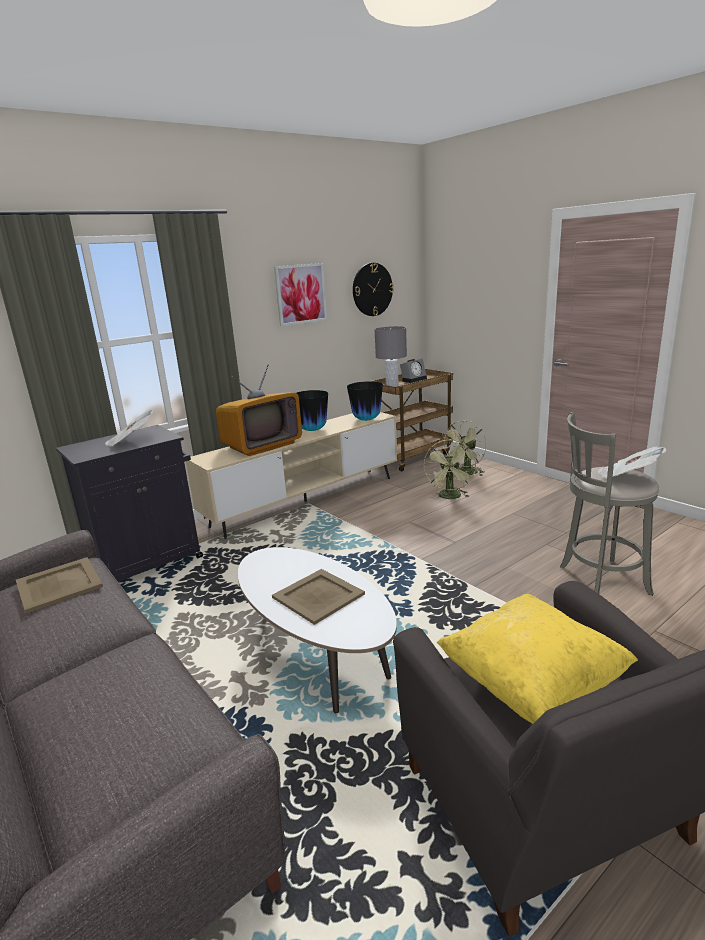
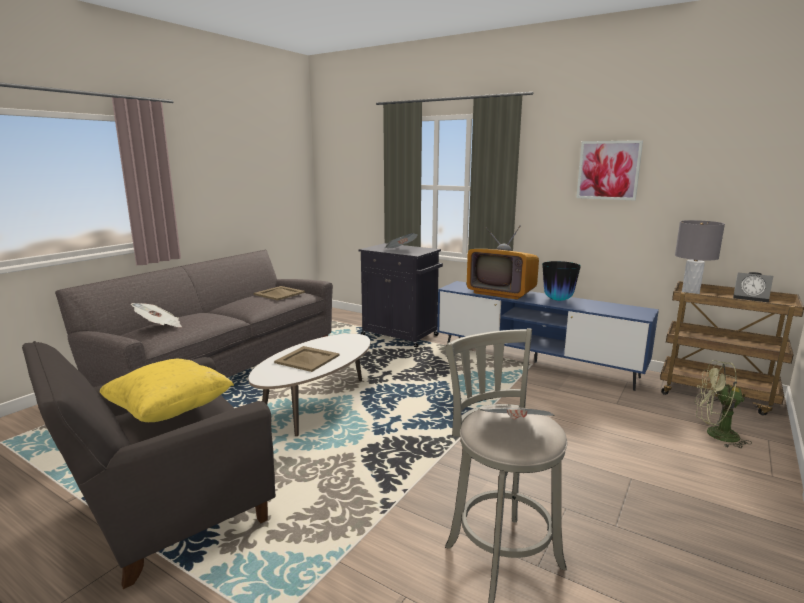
camera: 70 degrees right, 5 degrees down
beige tv stand [186,412,397,539] -> blue tv stand [437,281,659,391]
vase [347,381,383,421] -> none
wall clock [353,263,394,316] -> none
green fan [424,439,476,499] -> none
none -> newspaper [131,303,182,327]

